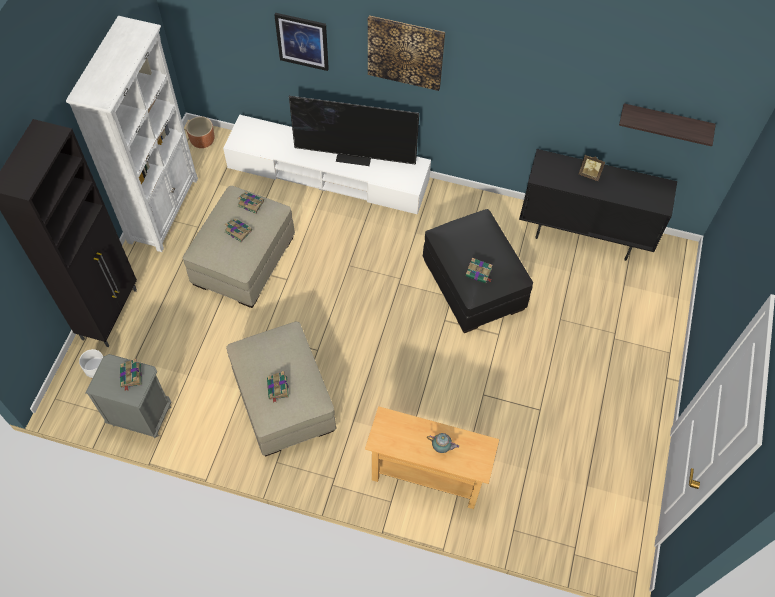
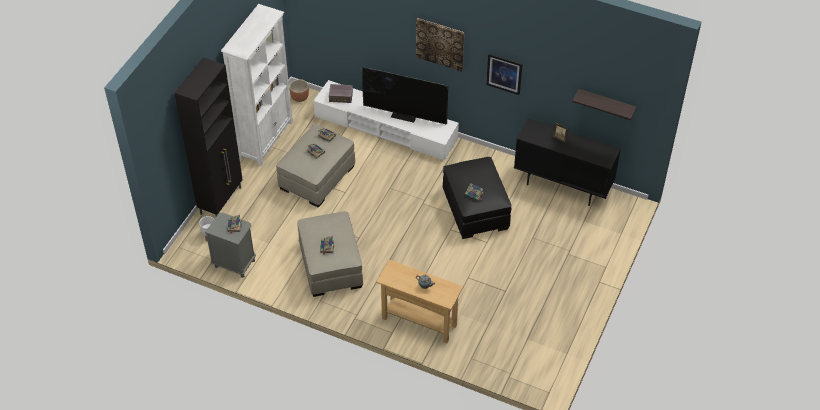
camera: 10 degrees right, 10 degrees down
picture [274,13,329,71] -> picture moved to [486,53,523,95]
none -> radio [329,84,353,103]

